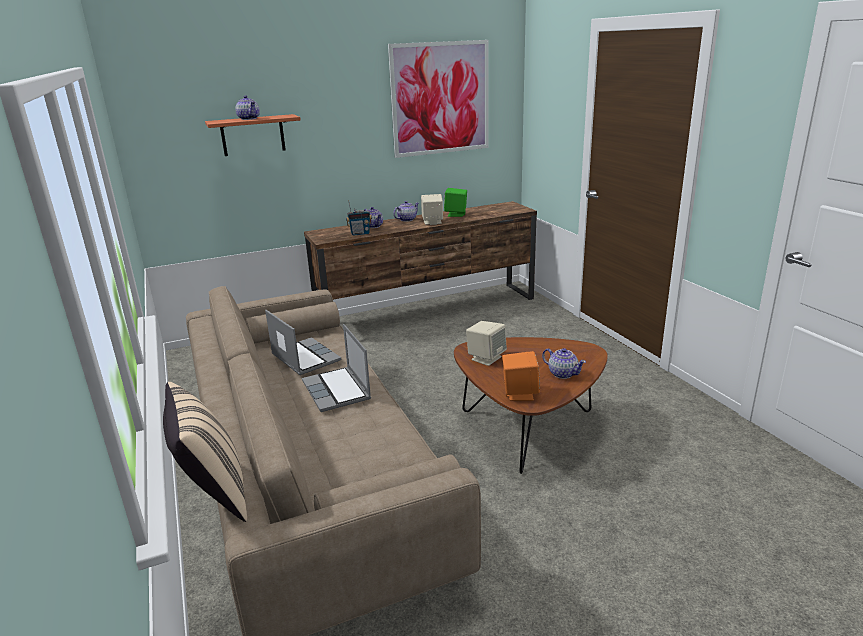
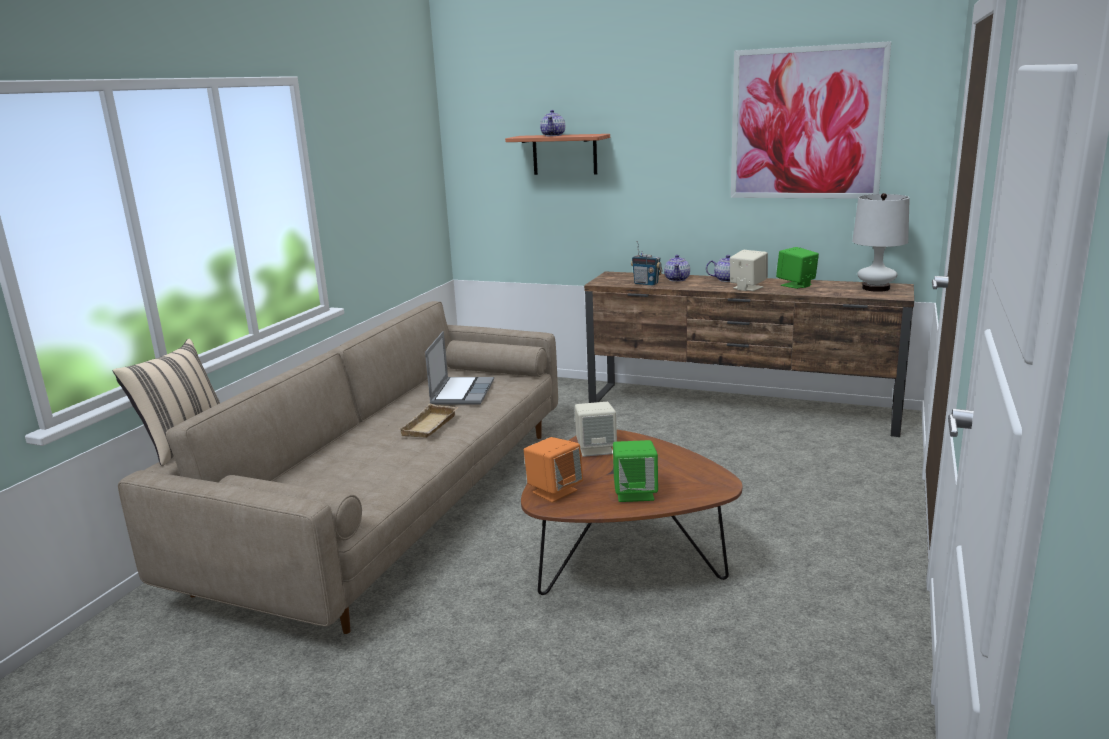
camera: 45 degrees right, 5 degrees down
laptop [302,324,371,412] -> beige tray [399,404,458,438]
teapot [542,348,586,379] -> green speaker [613,440,658,502]
none -> white table lamp [852,193,910,292]

